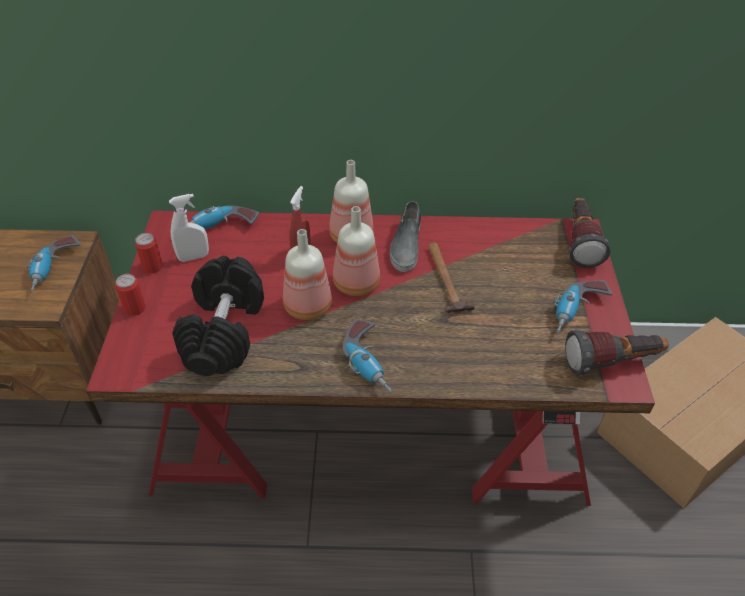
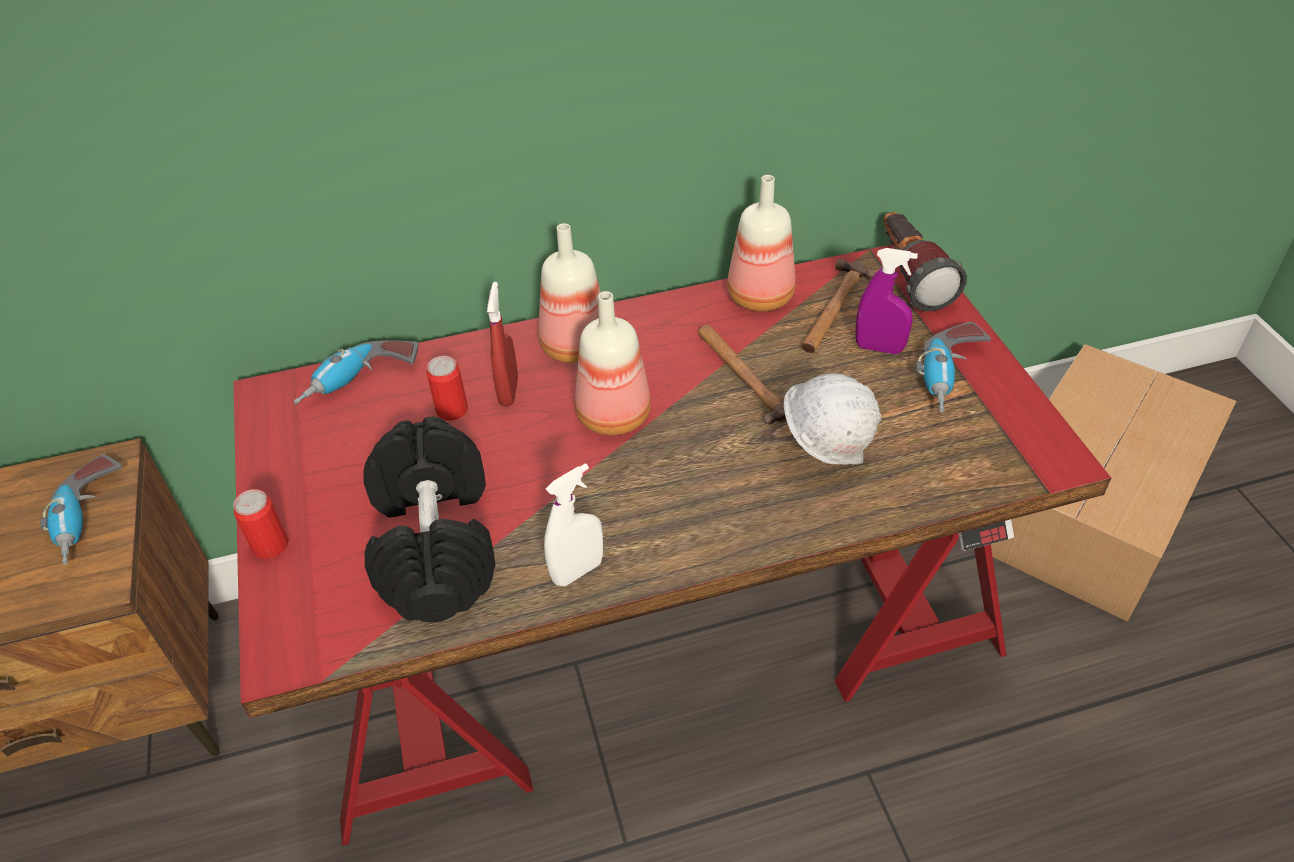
camera: 15 degrees left, 0 degrees up
can [135,233,163,274] -> can moved to [426,356,468,421]
white spray bottle [169,194,209,262] -> white spray bottle moved to [544,463,603,587]
bottle [283,229,332,320] -> bottle moved to [727,175,796,311]
power drill [343,319,392,392] -> none
grey shoe [390,201,421,272] -> none
flashlight [565,329,669,376] -> none
none -> white hard hat [784,373,881,465]
none -> hammer [802,258,875,353]
none -> purple spray bottle [855,248,918,354]

